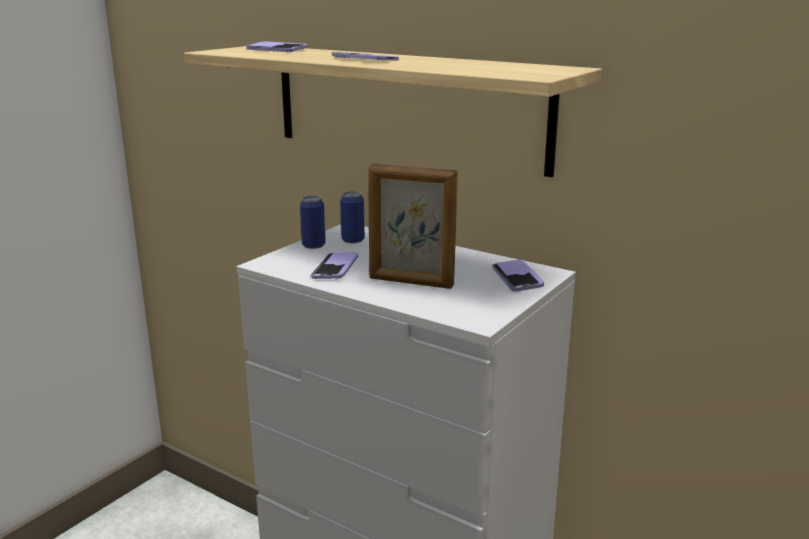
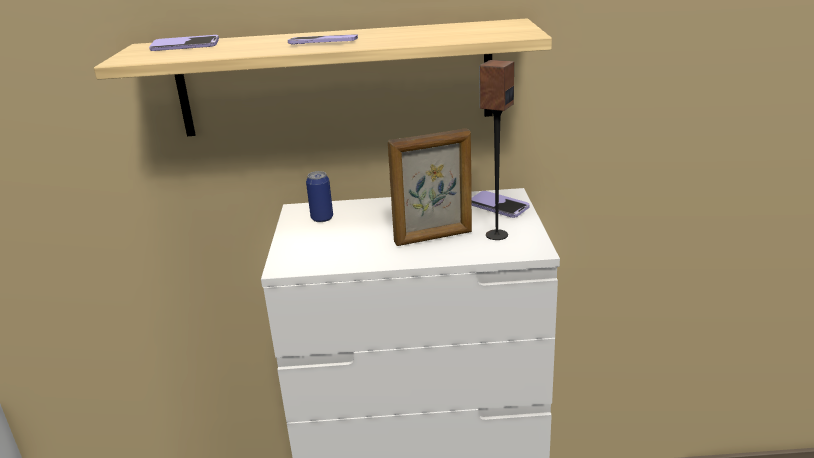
camera: 35 degrees left, 5 degrees up
can [300,195,326,249] -> none
phone [311,252,358,279] -> none
none -> speaker [479,60,514,240]

